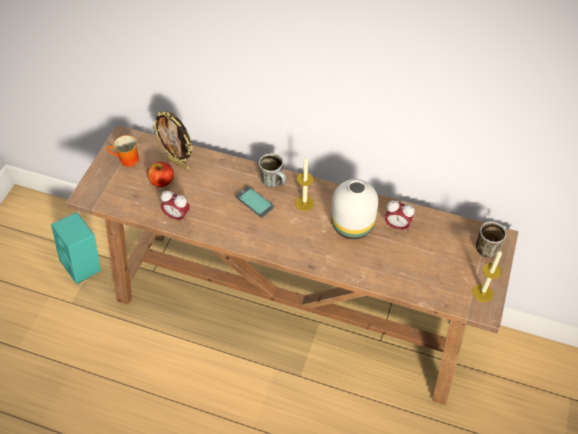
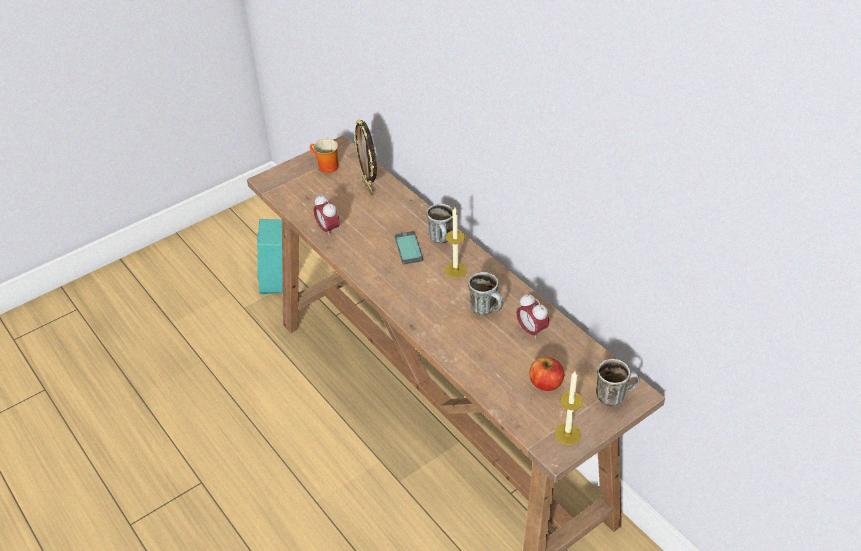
camera: 35 degrees right, 10 degrees down
apple [147,162,174,187] -> apple moved to [529,357,564,391]
white vase [331,179,378,239] -> mug [468,272,503,315]

